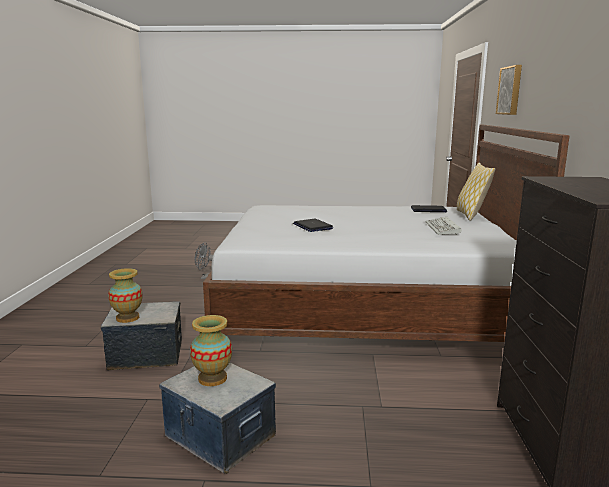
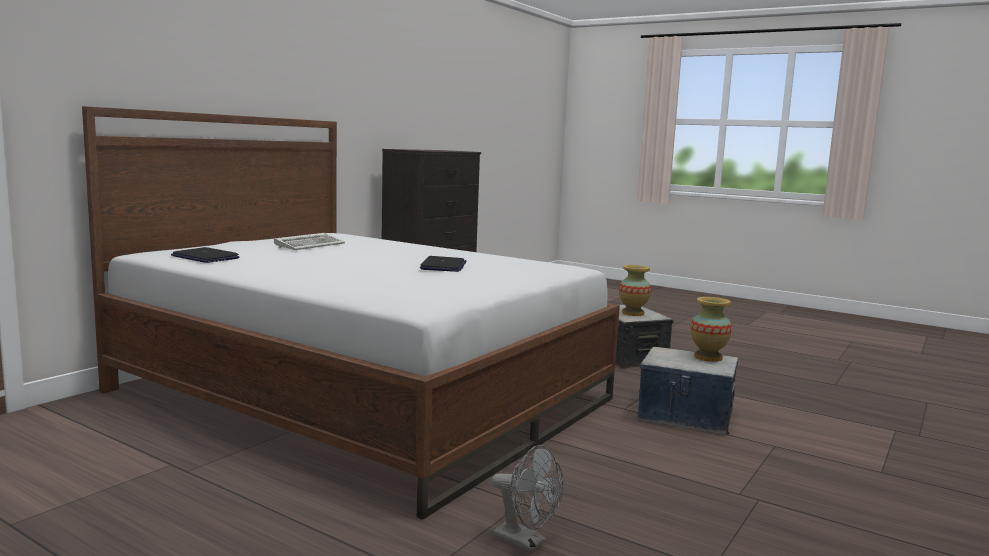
camera: 150 degrees left, 5 degrees down
pillow [457,163,495,221] -> none
picture [496,65,522,115] -> none

